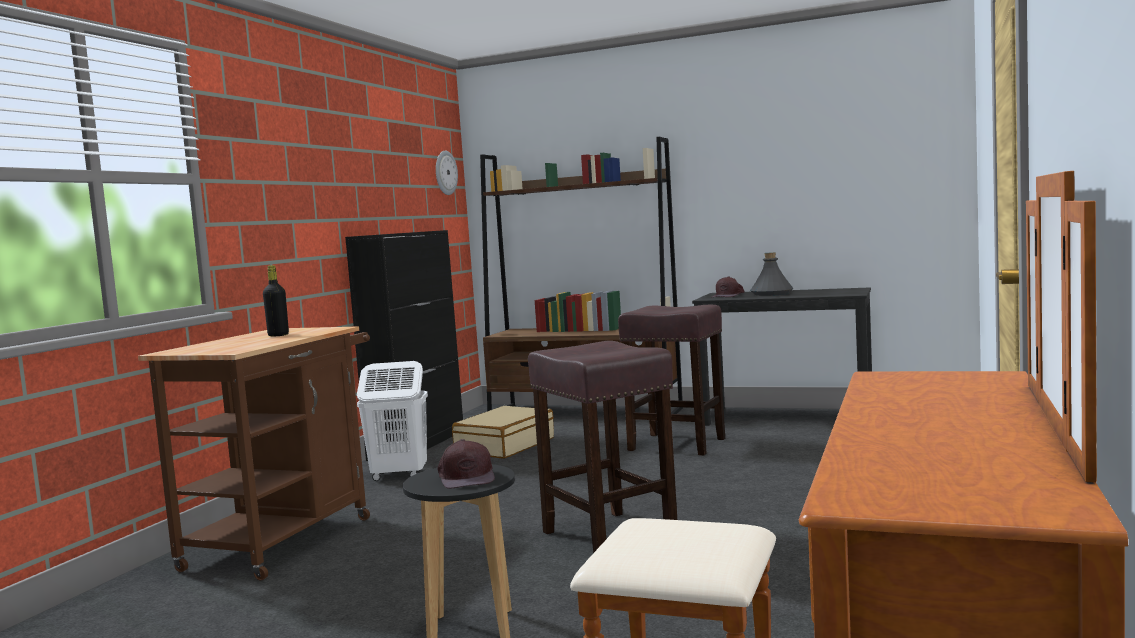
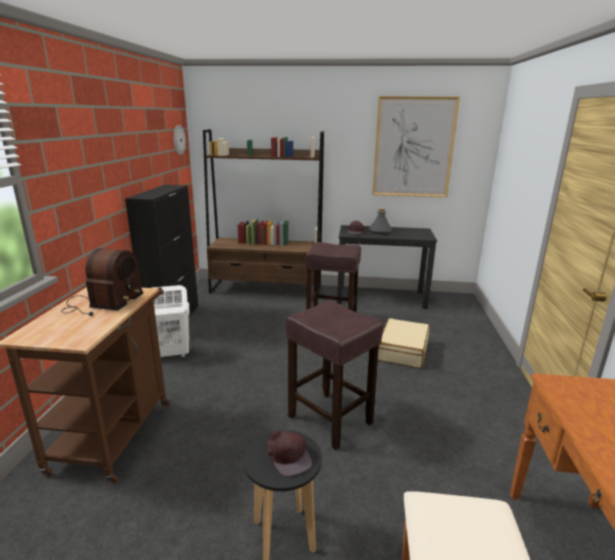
camera: 15 degrees left, 15 degrees up
black bottle [263,265,289,336] -> radio [61,248,144,316]
beige suitcase [452,406,554,459] -> beige suitcase moved to [378,318,430,369]
none -> picture [372,96,460,197]

